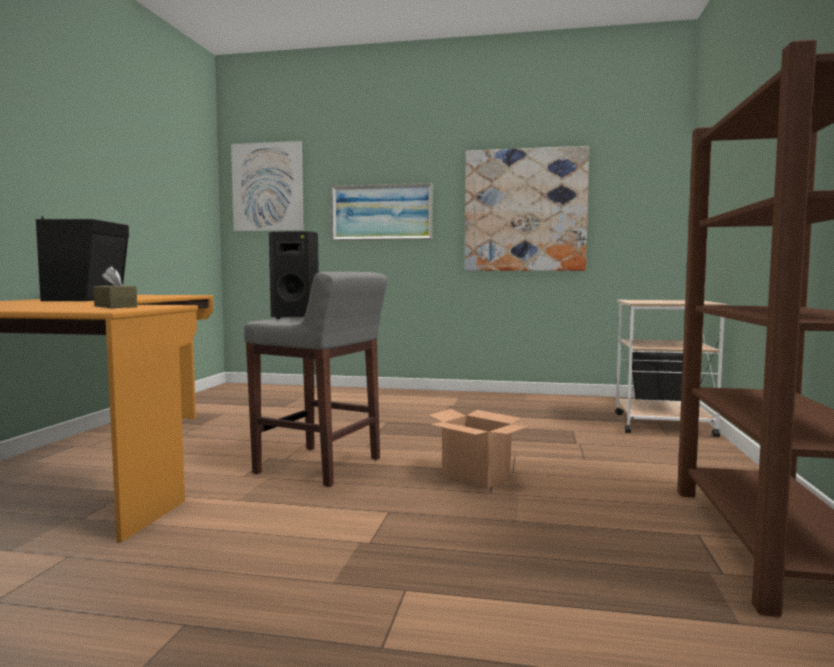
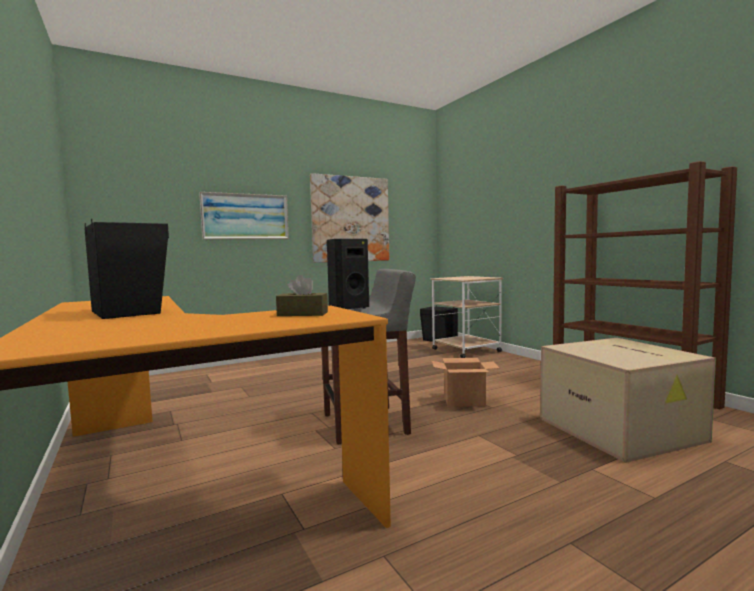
camera: 40 degrees left, 0 degrees up
picture [231,141,303,231] -> none
none -> cardboard box [540,338,716,463]

